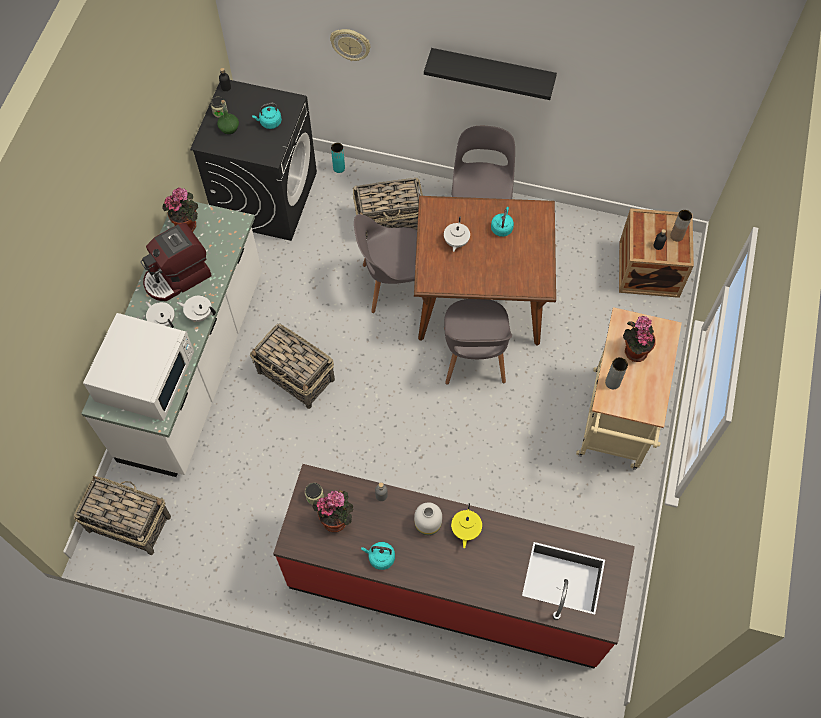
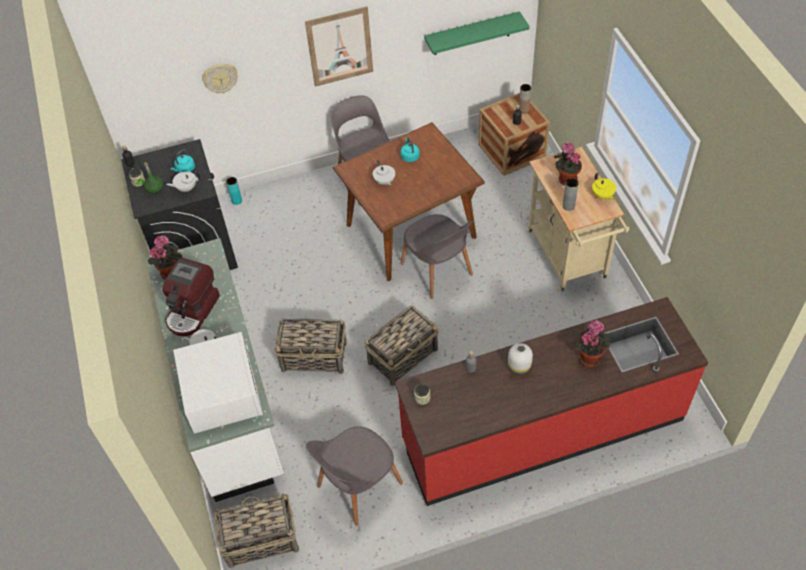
camera: 30 degrees left, 10 degrees down
white teapot [177,296,216,322] -> white teapot moved to [166,171,200,192]
potted plant [313,490,353,532] -> potted plant moved to [575,320,611,367]
basket [353,178,423,239] -> basket moved to [364,305,439,386]
grey chair [354,214,417,313] -> grey chair moved to [306,426,403,526]
turquoise kettle [361,542,395,570] -> none
black shelf [424,48,557,100] -> picture [305,6,373,87]
yellow teapot [451,503,482,548] -> yellow teapot moved to [592,173,616,200]
none -> green shelf [424,11,530,55]

